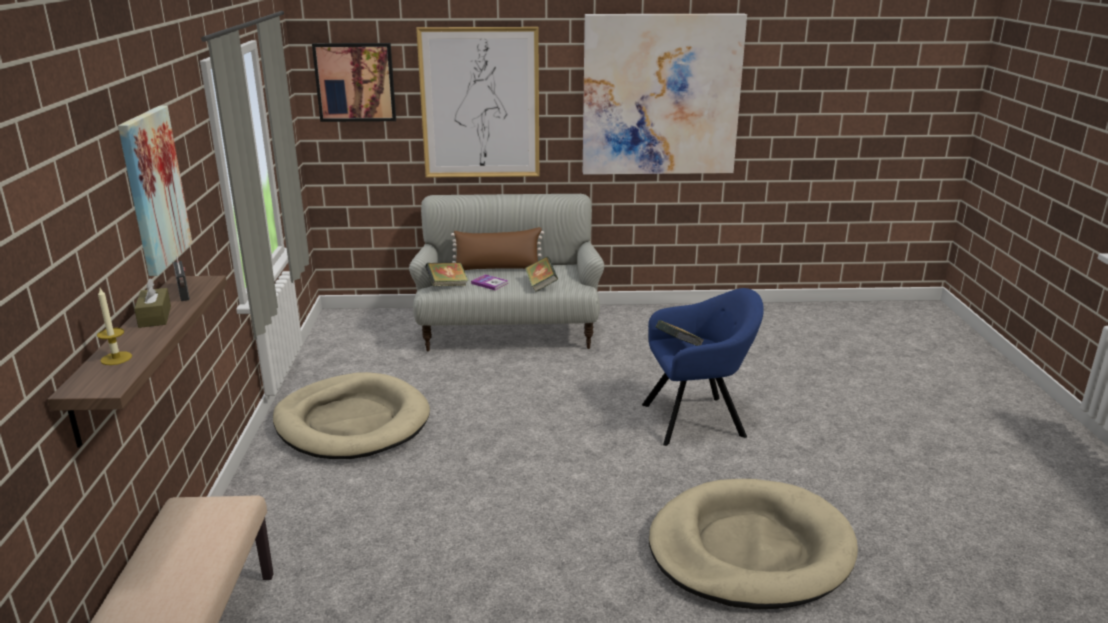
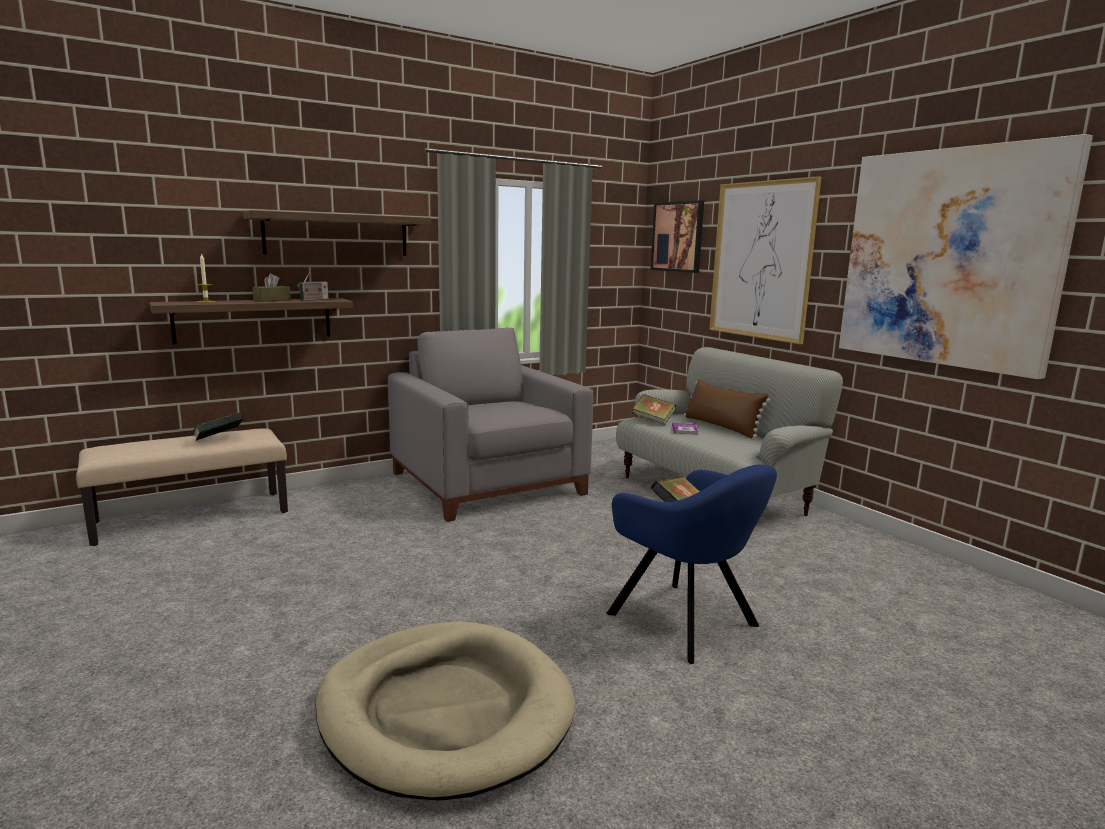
camera: 60 degrees right, 10 degrees down
picture [118,106,192,276] -> shelf [243,210,431,256]
beige dog bed [273,372,430,459] -> grey armchair [388,328,594,522]
book [525,256,558,292] -> book moved to [192,412,243,441]

